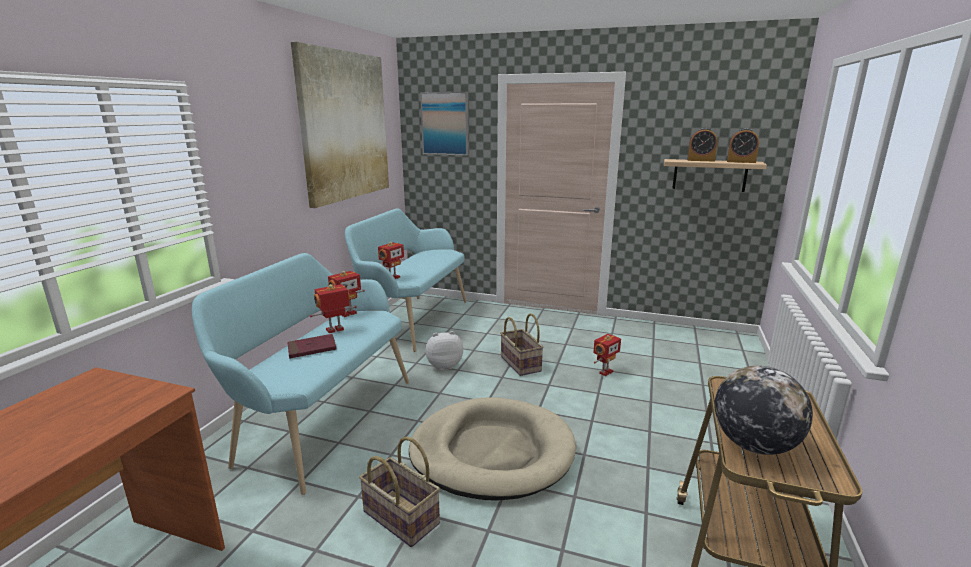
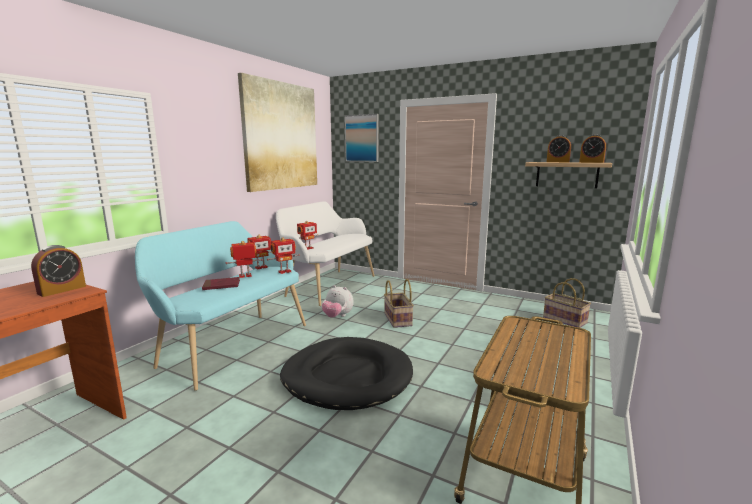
camera: 10 degrees right, 5 degrees down
turquoise bench [345,209,467,352] -> white bench [276,201,375,306]
basket [359,436,440,547] -> basket moved to [543,278,591,328]
beige dog bed [409,397,576,501] -> black dog bed [280,337,413,410]
plush toy [425,331,463,370] -> plush toy turned 150 degrees counterclockwise [322,285,354,318]
toy robot [593,334,621,376] -> toy robot moved to [267,237,300,274]
globe [715,365,813,455] -> none
none -> alarm clock [31,245,86,297]

